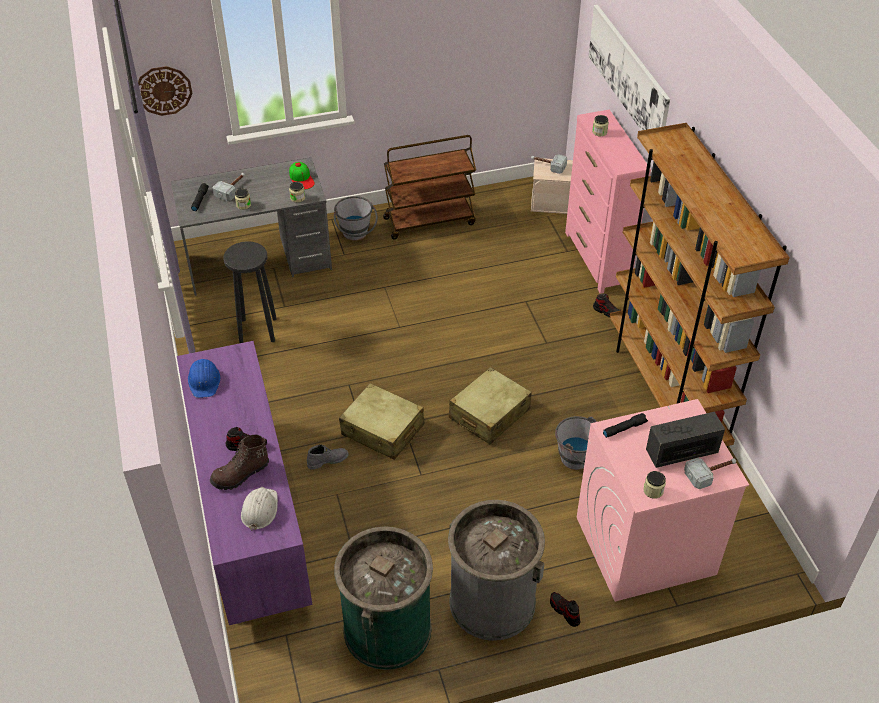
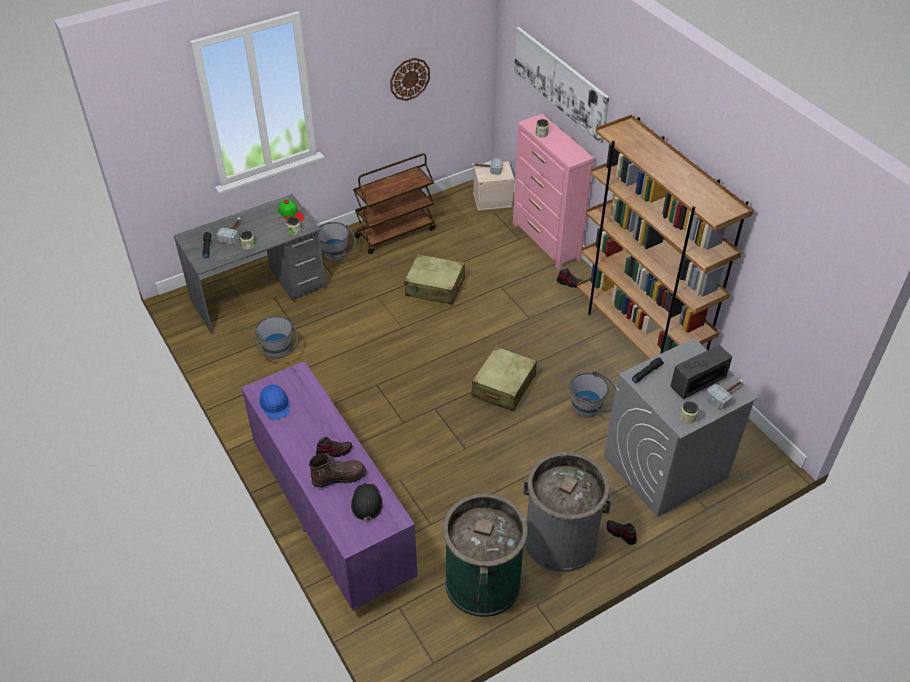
camera: 15 degrees left, 0 degrees up
wall clock [138,66,193,116] -> wall clock moved to [390,58,430,101]
brown boot [210,435,269,490] -> brown boot turned 150 degrees counterclockwise [309,453,366,488]
black stool [223,241,277,343] -> grey bucket [255,316,298,359]
white hard hat [241,487,278,531] -> black hard hat [351,483,383,522]
grey boot [307,445,349,470] -> none
beige suitcase [339,383,424,460] -> beige suitcase moved to [404,254,465,305]
pink washing machine [577,399,749,602] -> grey washing machine [604,338,758,517]

